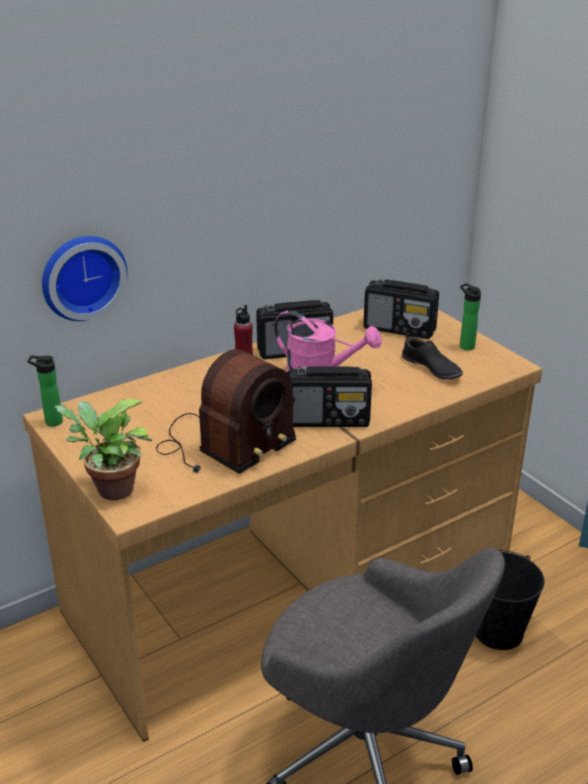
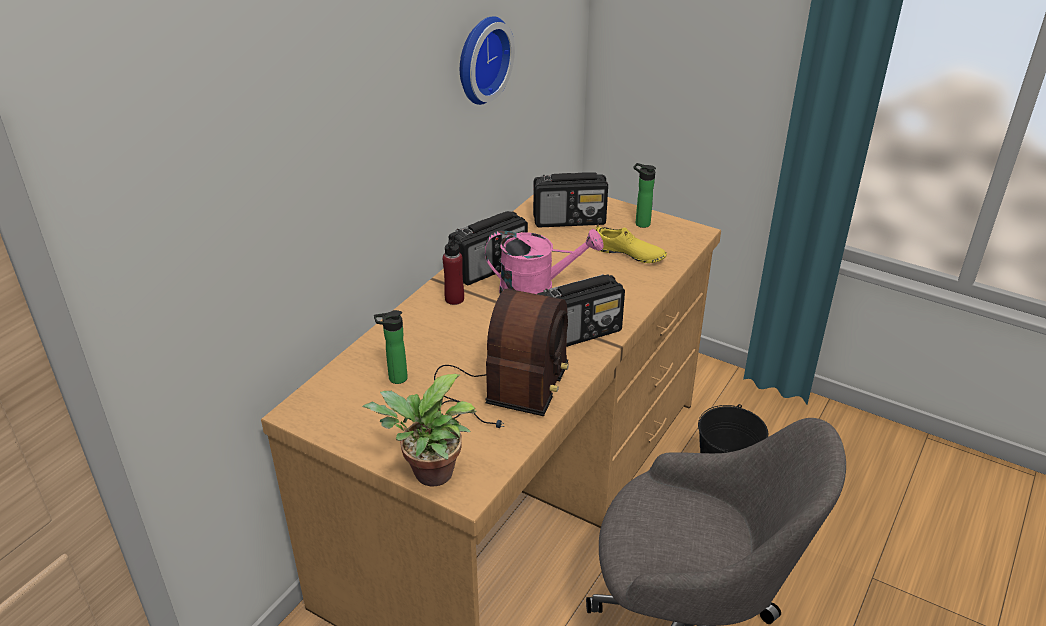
camera: 25 degrees left, 5 degrees up
bottle [27,355,63,427] -> bottle moved to [374,310,408,384]
wall clock [42,236,127,321] -> wall clock moved to [460,16,515,105]
black shoe [402,333,463,380] -> yellow shoe [596,224,667,263]

